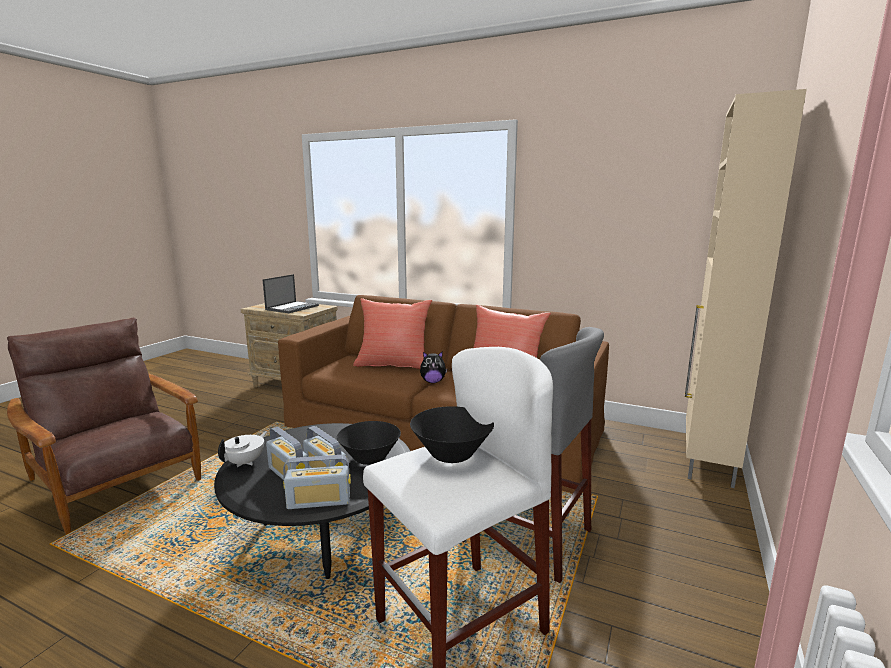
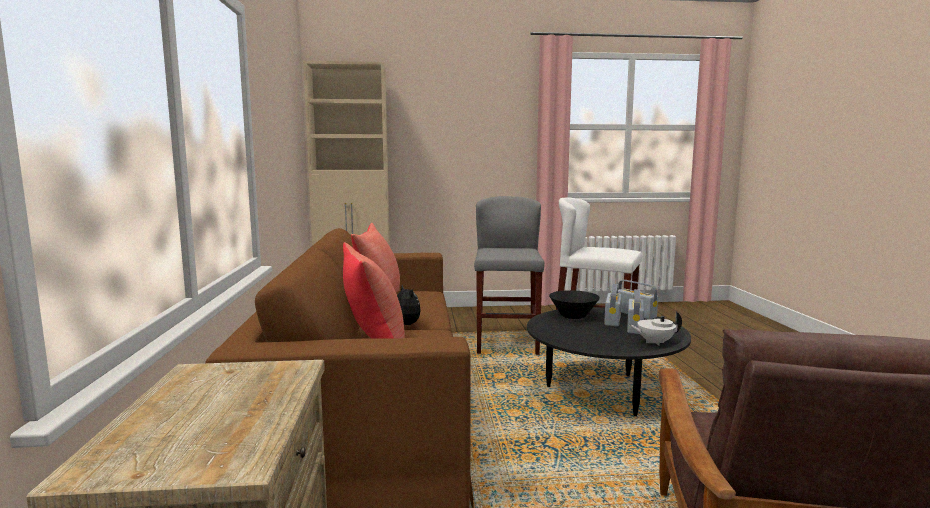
camera: 120 degrees left, 5 degrees down
laptop [262,274,319,313] -> none
black bowl [410,406,494,463] -> none

